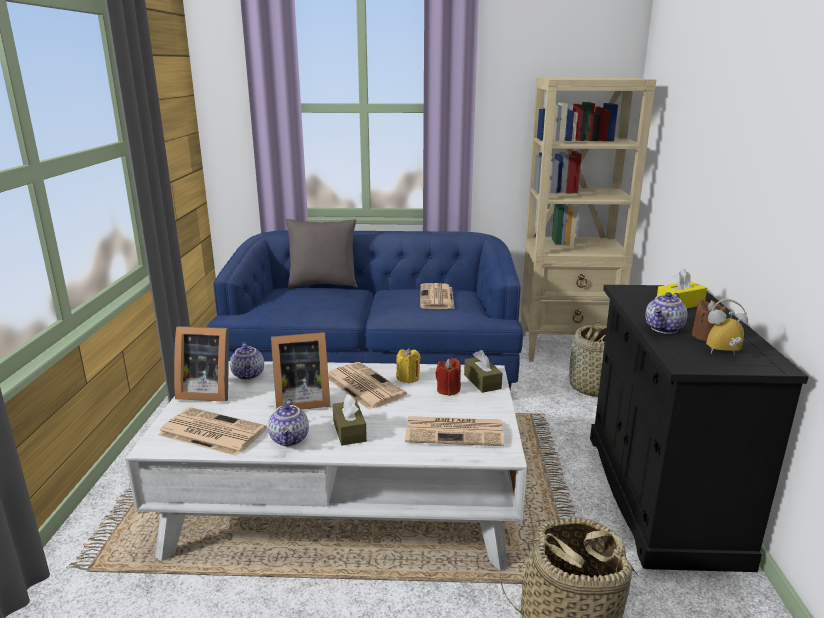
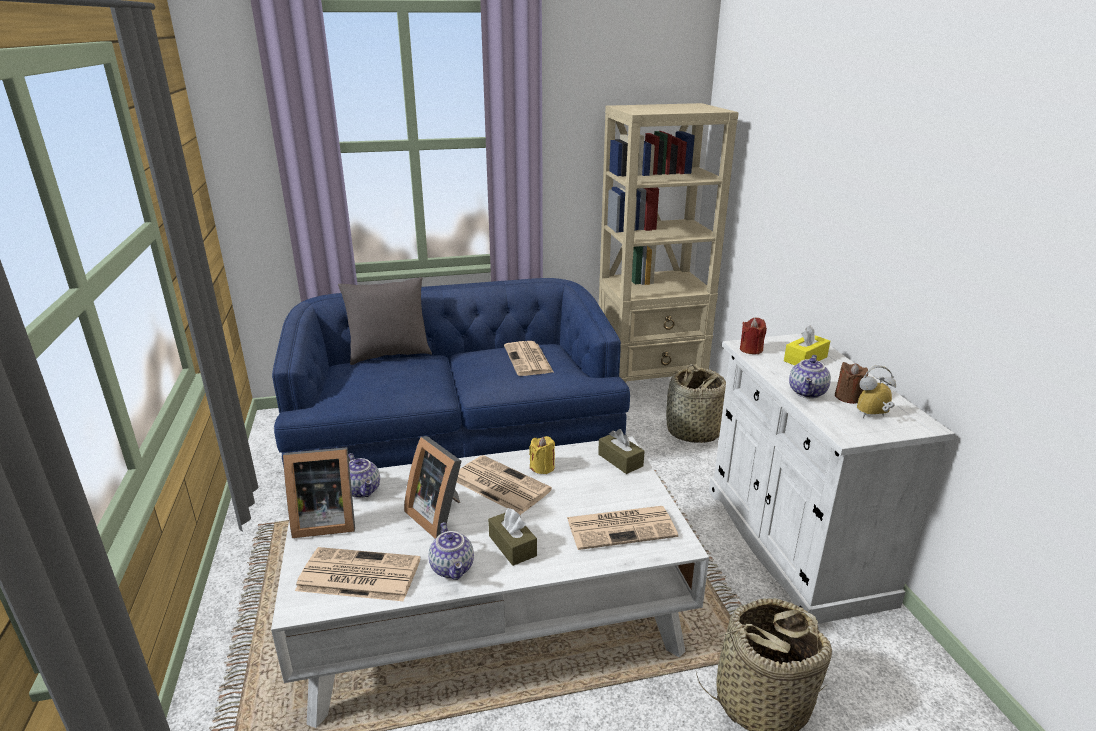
camera: 15 degrees left, 5 degrees up
picture frame [271,332,330,410] -> picture frame turned 75 degrees clockwise [404,436,461,539]
red candle [435,358,461,396] -> red candle moved to [740,318,767,354]
black cabinet [590,285,808,572] -> white cabinet [709,334,955,624]

